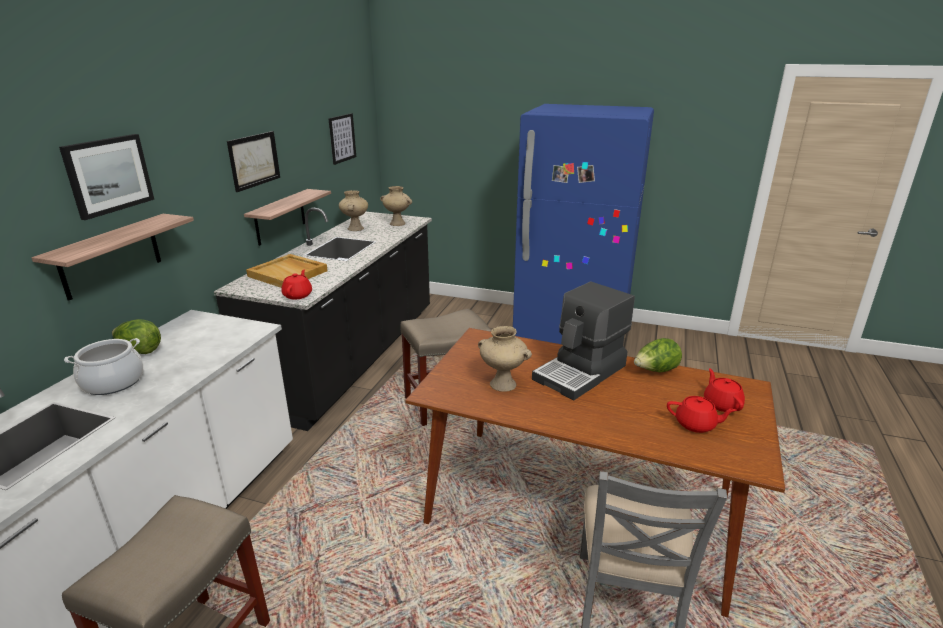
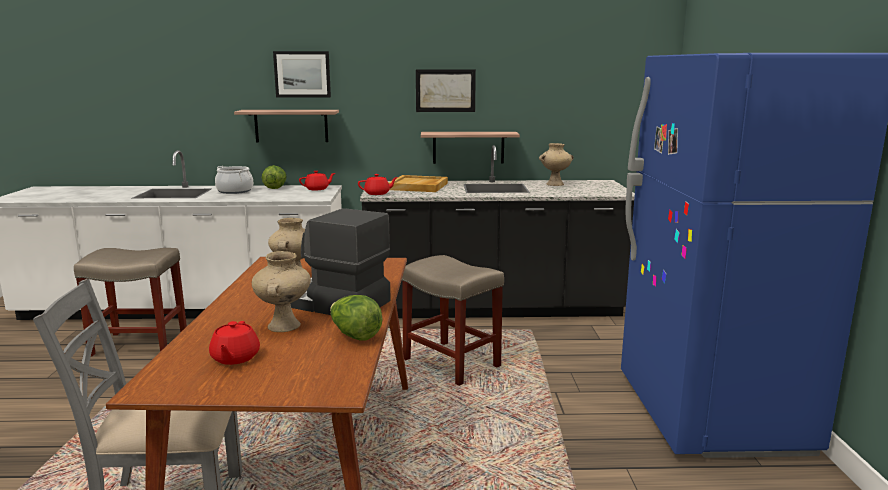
camera: 70 degrees right, 10 degrees down
picture [328,113,356,165] -> none
beige vase [380,186,412,226] -> beige vase moved to [252,251,311,332]
red teapot [704,368,745,412] -> red teapot moved to [299,171,335,190]

